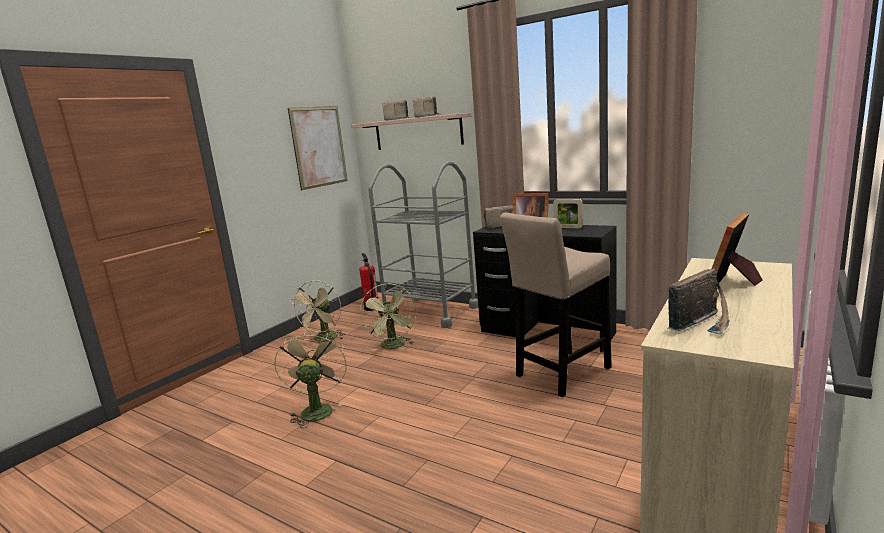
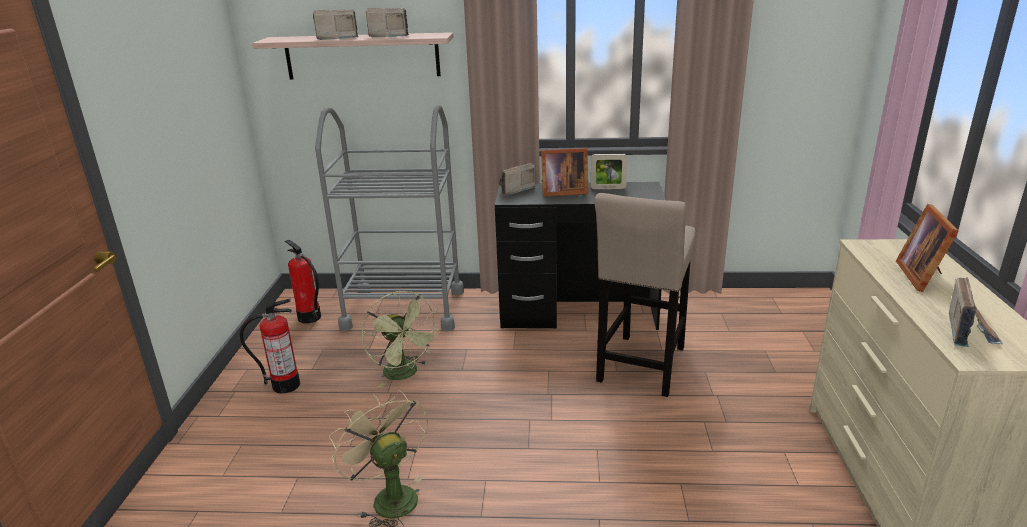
camera: 30 degrees left, 10 degrees up
picture [288,106,348,190] -> none
beige fan [290,280,346,342] -> fire extinguisher [240,299,300,394]

